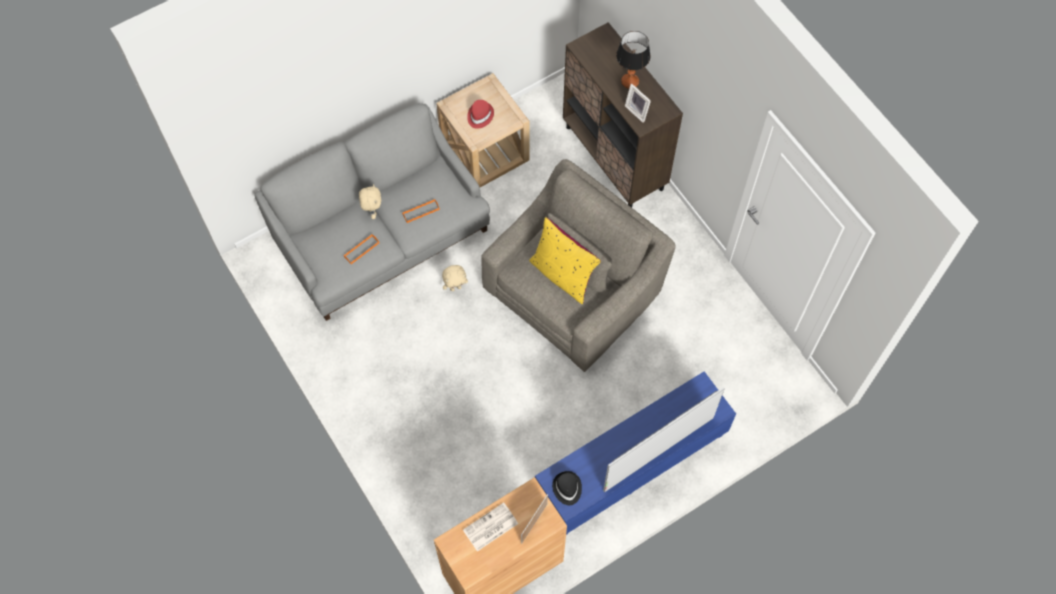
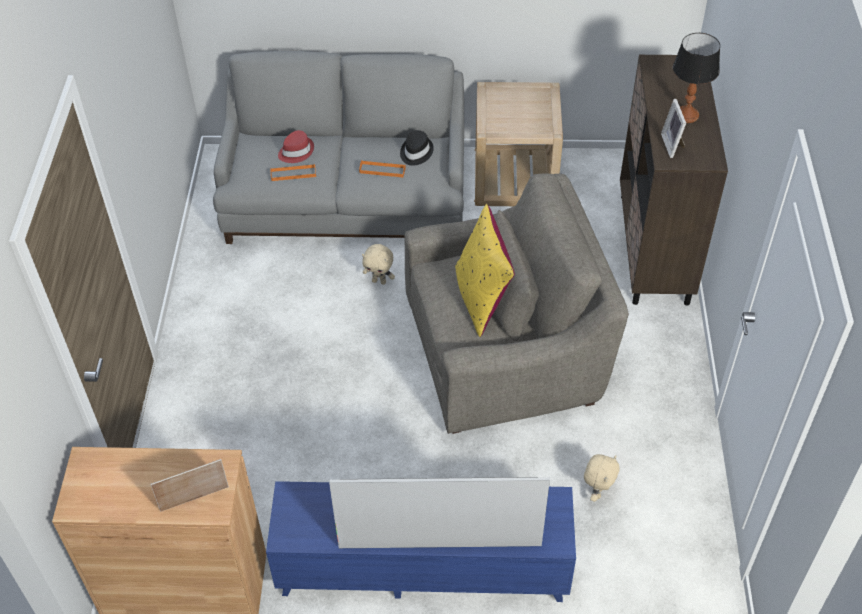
camera: 35 degrees right, 15 degrees down
beige plush toy [359,184,381,219] -> beige plush toy moved to [584,454,619,502]
newspaper [463,503,518,551] -> none
red hat [467,100,494,129] -> red hat moved to [278,130,314,163]
black hat [552,471,582,505] -> black hat moved to [400,130,434,166]

